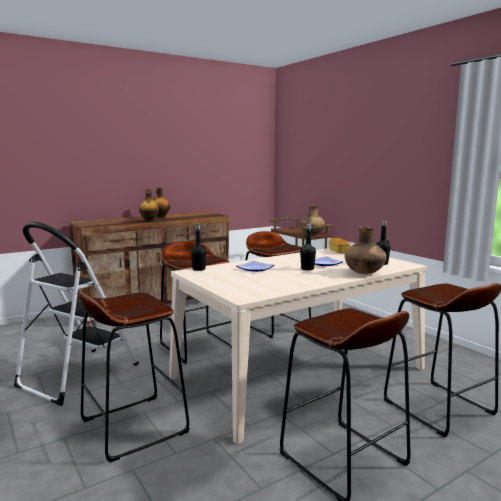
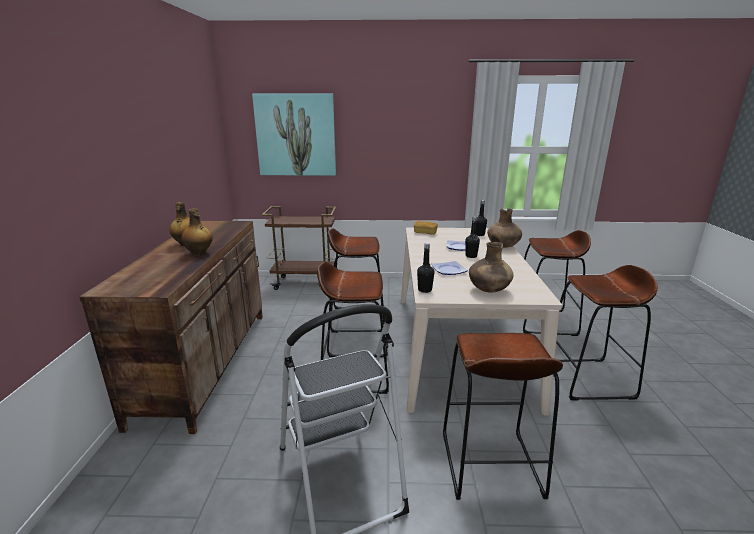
camera: 55 degrees left, 10 degrees up
brown vase [300,205,325,234] -> brown vase moved to [469,242,514,293]
none -> picture [252,94,336,176]

